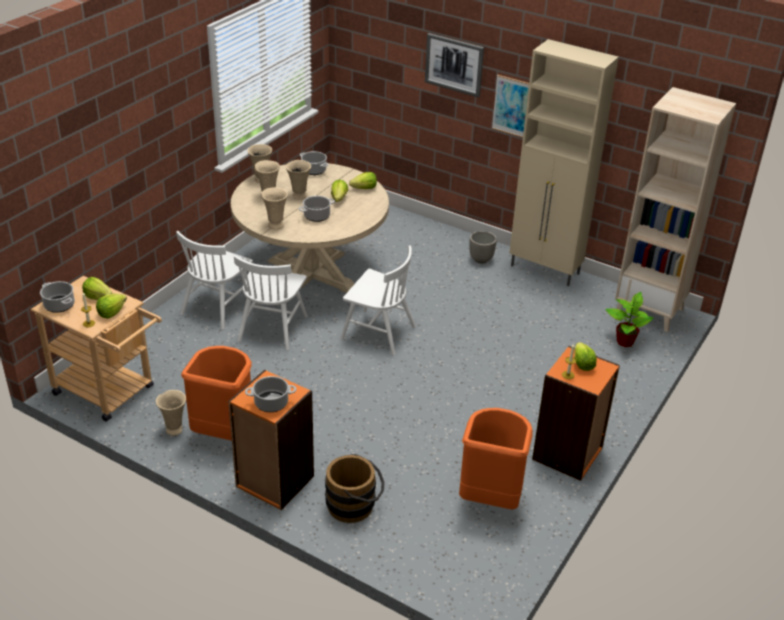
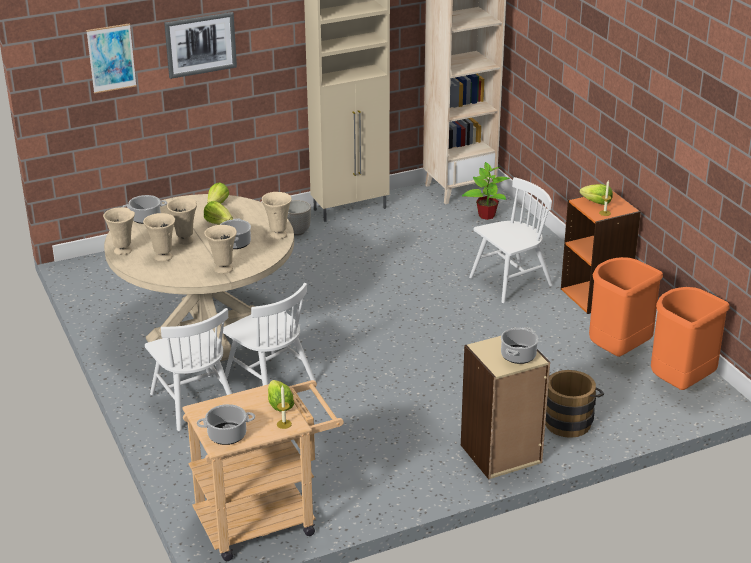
camera: 55 degrees left, 5 degrees down
lettuce [82,277,113,300] -> none
beige vase [156,390,186,436] -> beige vase moved to [262,192,292,239]
orange trash can [181,346,252,441] -> orange trash can moved to [651,287,730,390]
orange bookcase [228,370,314,510] -> beige bookcase [461,336,550,479]
white chair [340,245,416,355] -> white chair moved to [469,177,553,303]
picture [492,75,529,138] -> picture moved to [86,23,136,94]

